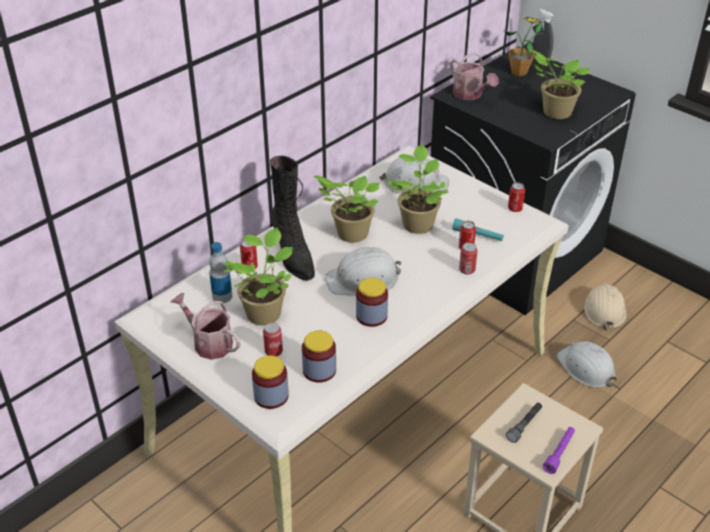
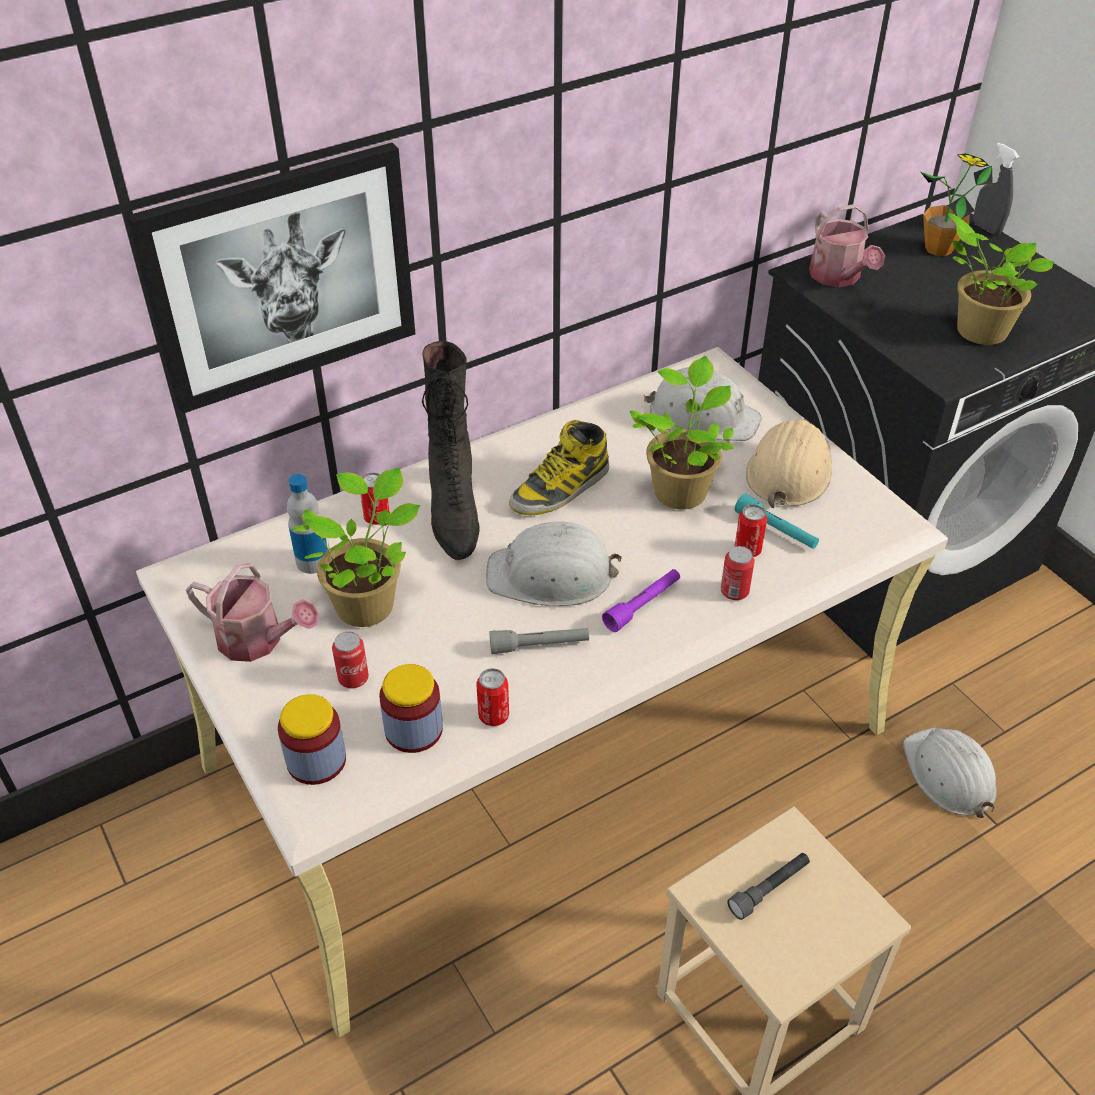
camera: 15 degrees right, 5 degrees up
watering can [171,293,240,360] -> watering can turned 150 degrees clockwise [186,563,319,662]
potted plant [314,175,379,243] -> boot [509,420,609,516]
jar [356,278,388,327] -> grey flashlight [489,628,589,654]
can [508,182,525,212] -> can moved to [476,668,509,726]
purple flashlight [543,427,575,474] -> purple flashlight moved to [602,569,680,632]
beige hard hat [584,283,627,330] -> beige hard hat moved to [746,419,832,508]
none -> picture [127,143,415,414]

